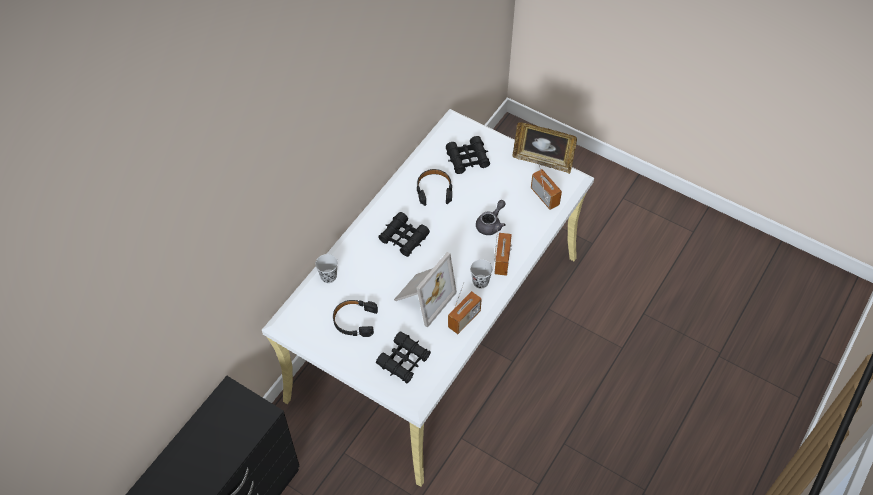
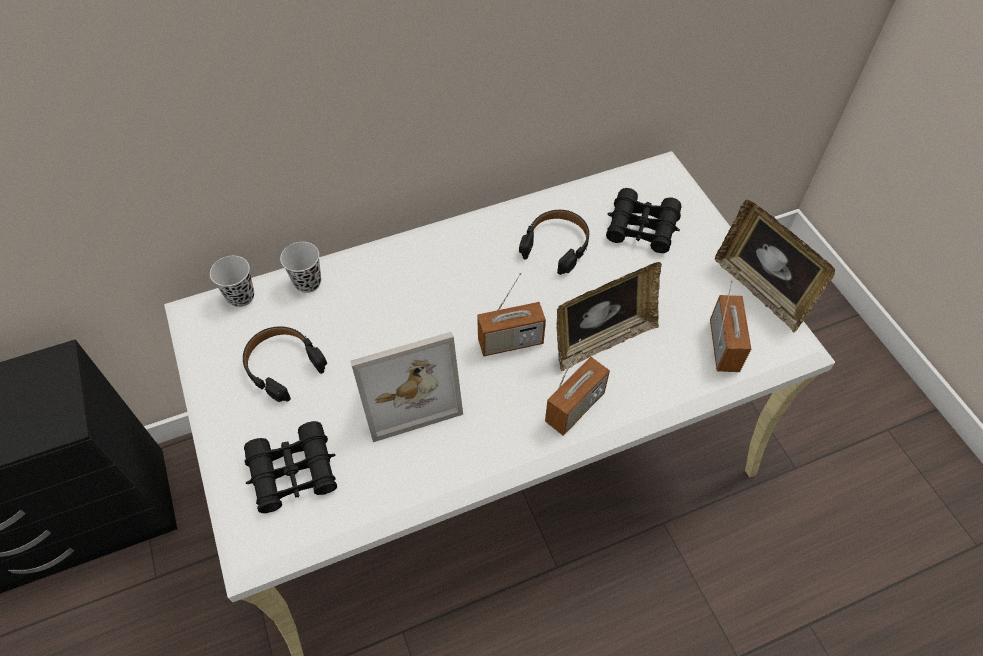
camera: 35 degrees right, 0 degrees up
black binoculars [378,212,430,257] -> none
radio [448,282,482,334] -> radio moved to [477,272,546,357]
black cup [470,259,493,289] -> black cup moved to [210,256,254,307]
grey teapot [476,200,506,235] -> picture frame [557,262,662,371]

